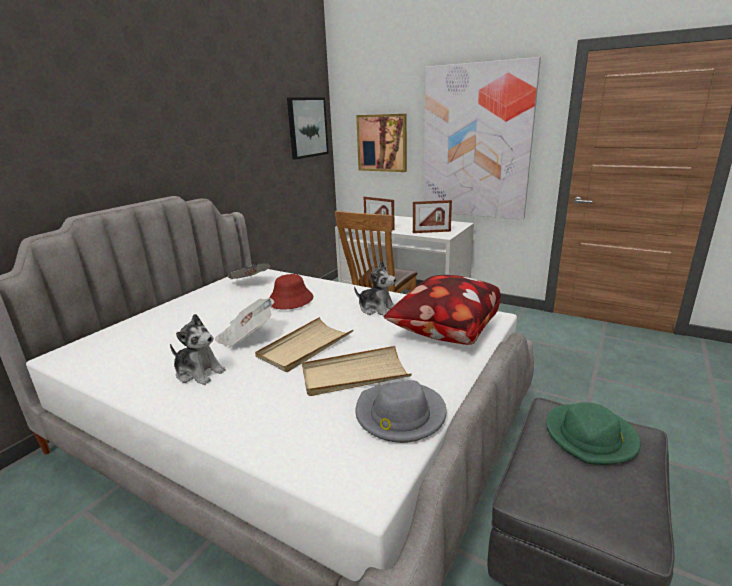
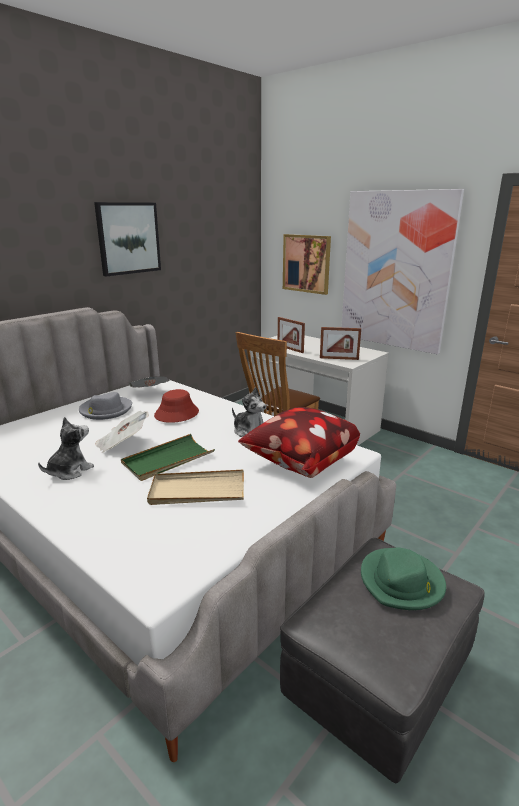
camera: 10 degrees right, 0 degrees up
plush toy [170,314,226,385] -> plush toy turned 90 degrees counterclockwise [38,417,94,480]
beige tray [255,317,354,372] -> green tray [121,434,215,481]
picture [287,97,329,159] -> picture moved to [94,202,161,276]
grey hat [355,380,446,443] -> grey hat moved to [79,392,132,420]

